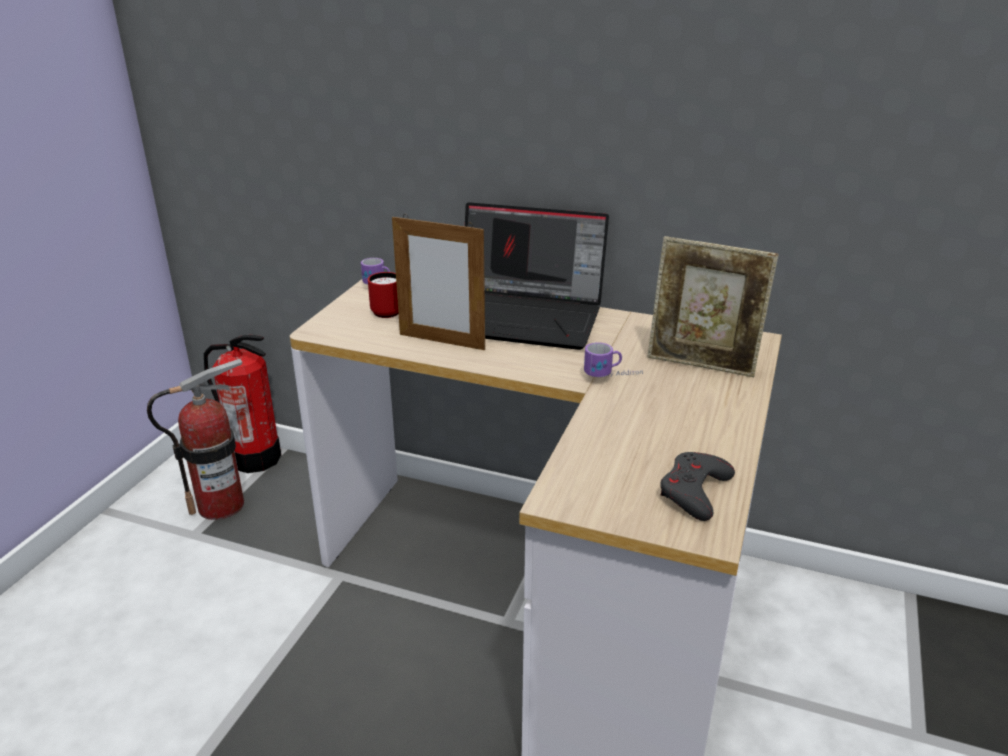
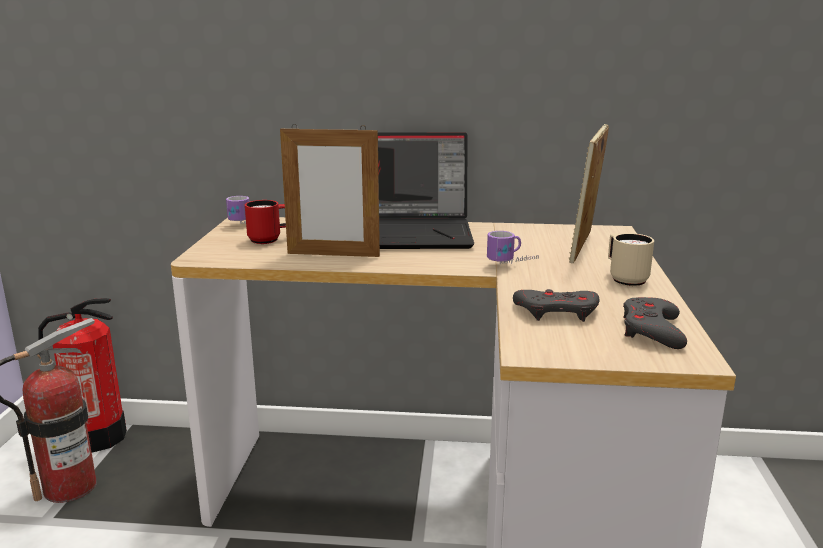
camera: 15 degrees left, 10 degrees down
picture frame [647,236,779,377] -> picture frame turned 105 degrees clockwise [569,124,609,263]
none -> grey game controller [513,289,600,322]
none -> beige mug [608,233,654,286]

